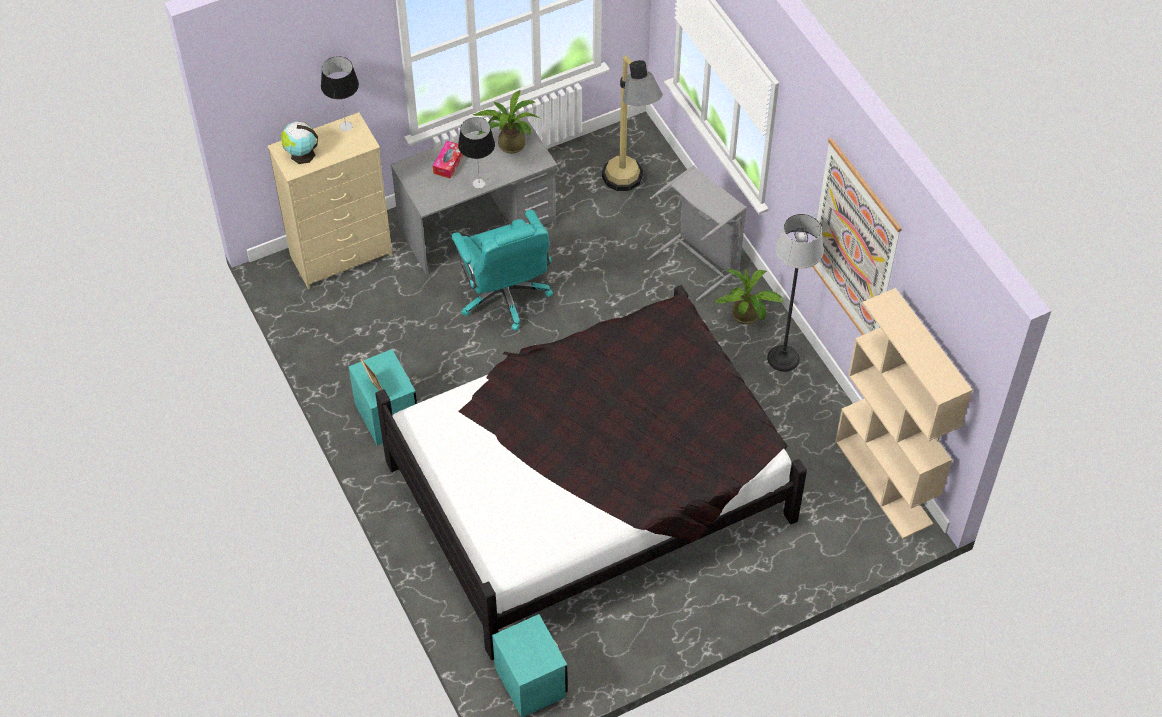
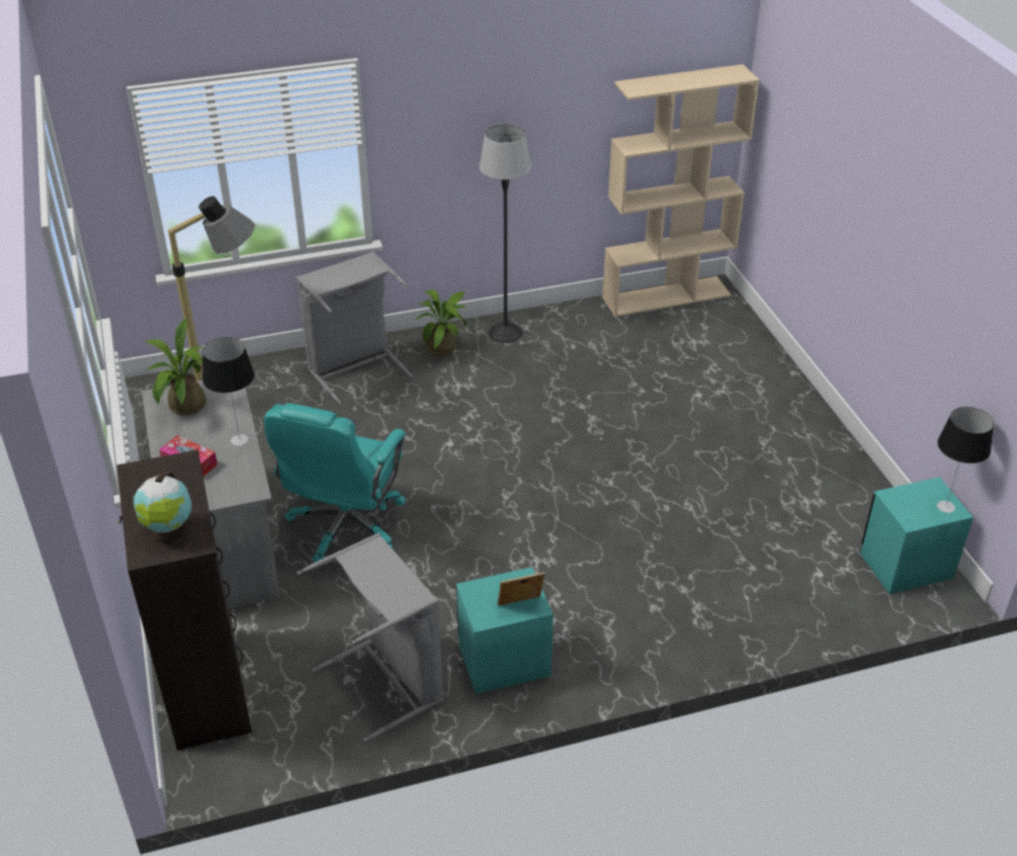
camera: 80 degrees left, 15 degrees down
beige dresser [268,112,393,289] -> black dresser [117,450,252,750]
table lamp [321,56,359,131] -> table lamp moved to [937,407,994,513]
black bed [375,285,807,660] -> none
turquoise office chair [451,210,553,331] -> turquoise office chair turned 120 degrees clockwise [264,403,406,563]
picture [812,138,902,335] -> none
none -> grey laundry basket [297,533,443,742]

